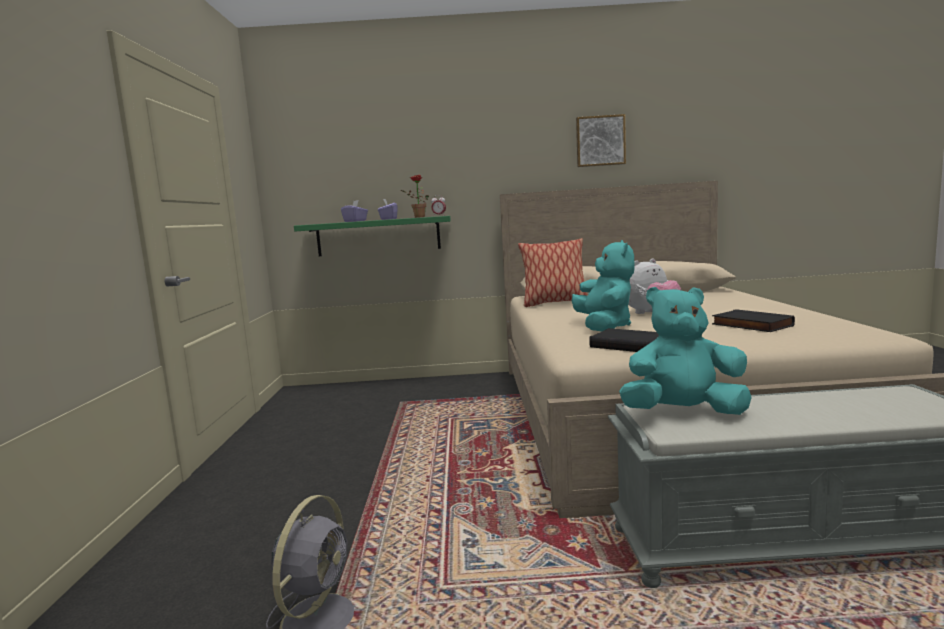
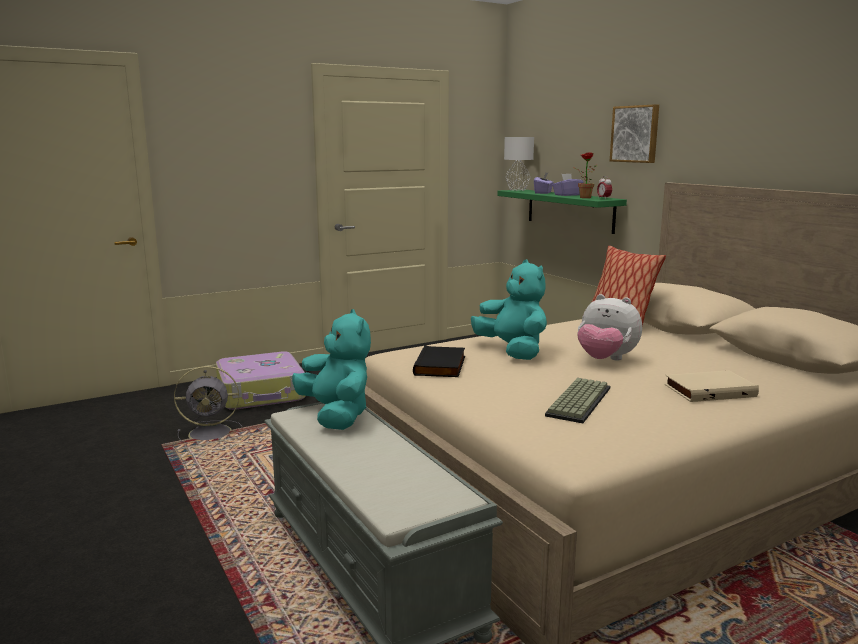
camera: 60 degrees right, 5 degrees up
turquoise plush toy [572,240,634,332] -> turquoise plush toy turned 90 degrees counterclockwise [471,260,547,360]
picture [576,114,626,167] -> picture moved to [610,104,659,163]
black book [712,309,795,332] -> keyboard [545,378,610,423]
none -> suitcase [216,351,306,410]
none -> grey table lamp [504,137,534,191]
none -> beige book [665,370,759,402]

